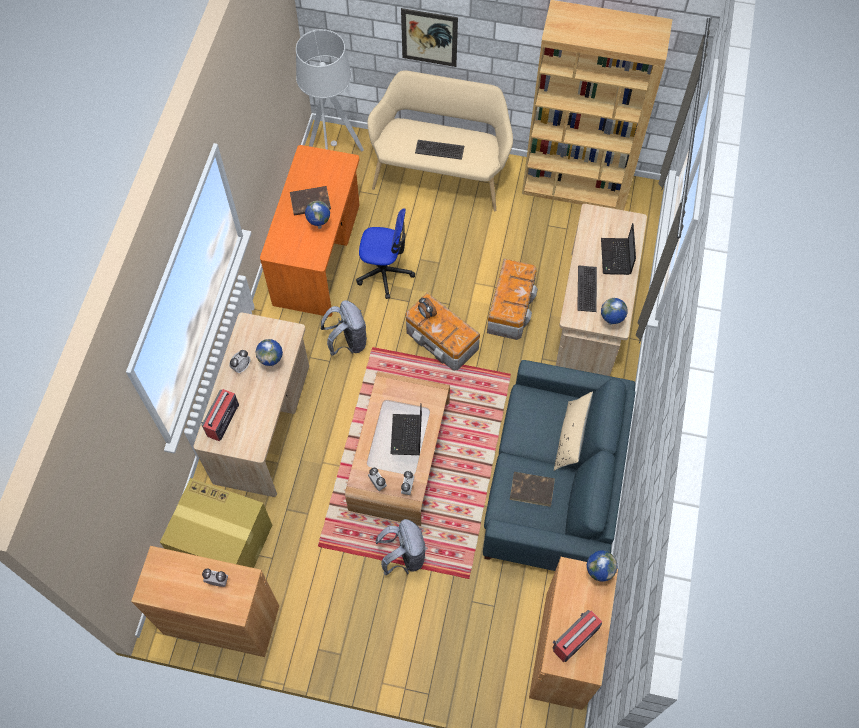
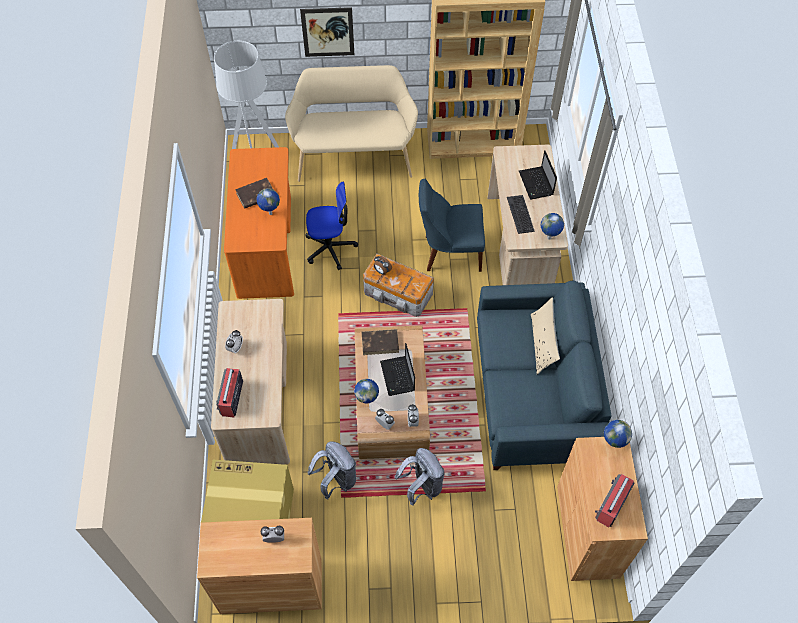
camera: 15 degrees left, 5 degrees down
globe [255,339,283,366] -> globe moved to [354,379,379,404]
grey backpack [321,300,367,356] -> grey backpack moved to [308,441,356,499]
keyboard [415,140,464,160] -> none
storage box [487,259,538,340] -> blue chair [419,178,485,272]
brown book [510,472,555,507] -> brown book moved to [361,329,399,355]

